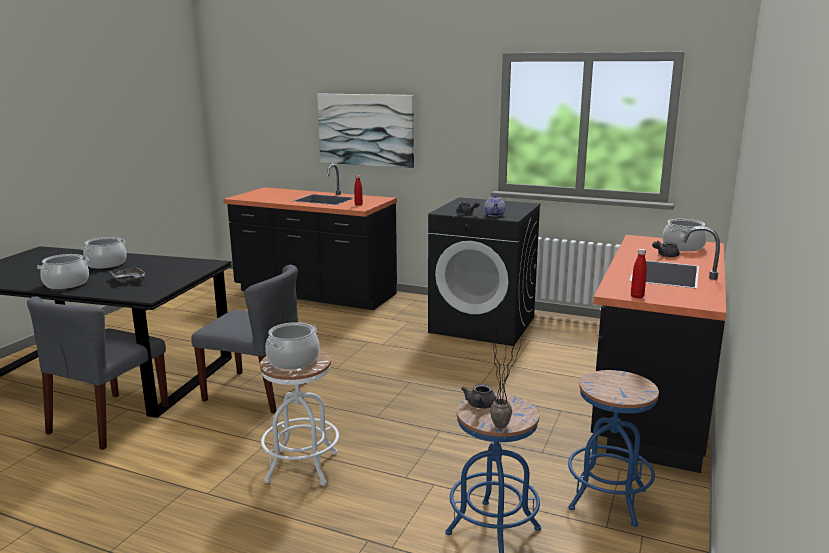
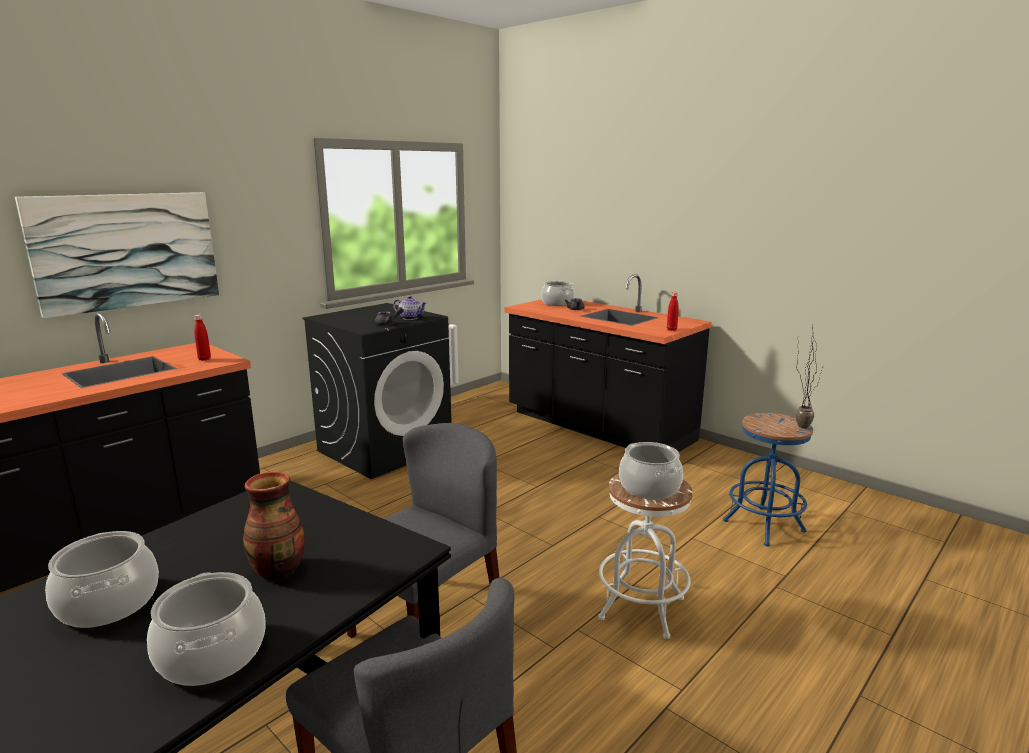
camera: 70 degrees left, 0 degrees up
grey tray [109,264,145,282] -> vase [243,471,305,580]
grey teapot [461,384,497,409] -> none
blue stool [568,370,659,527] -> none

